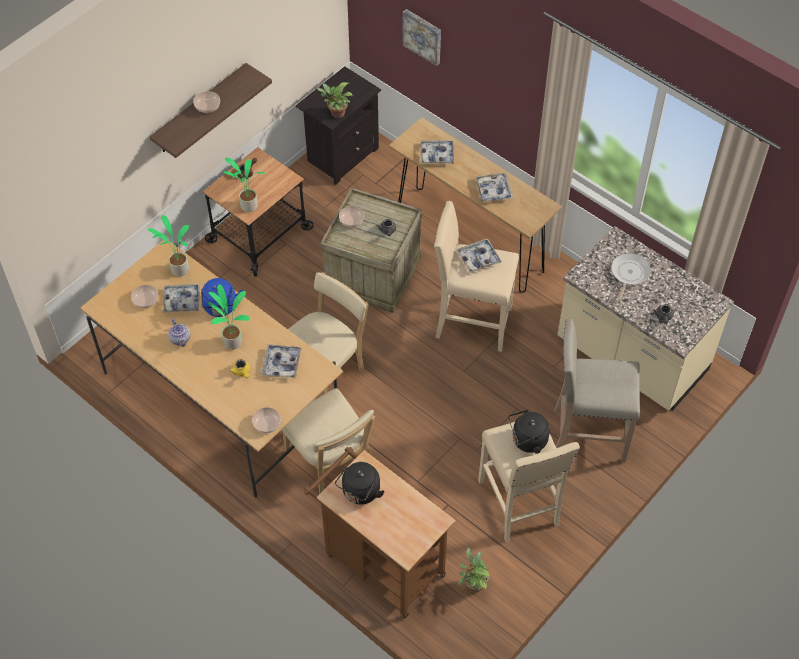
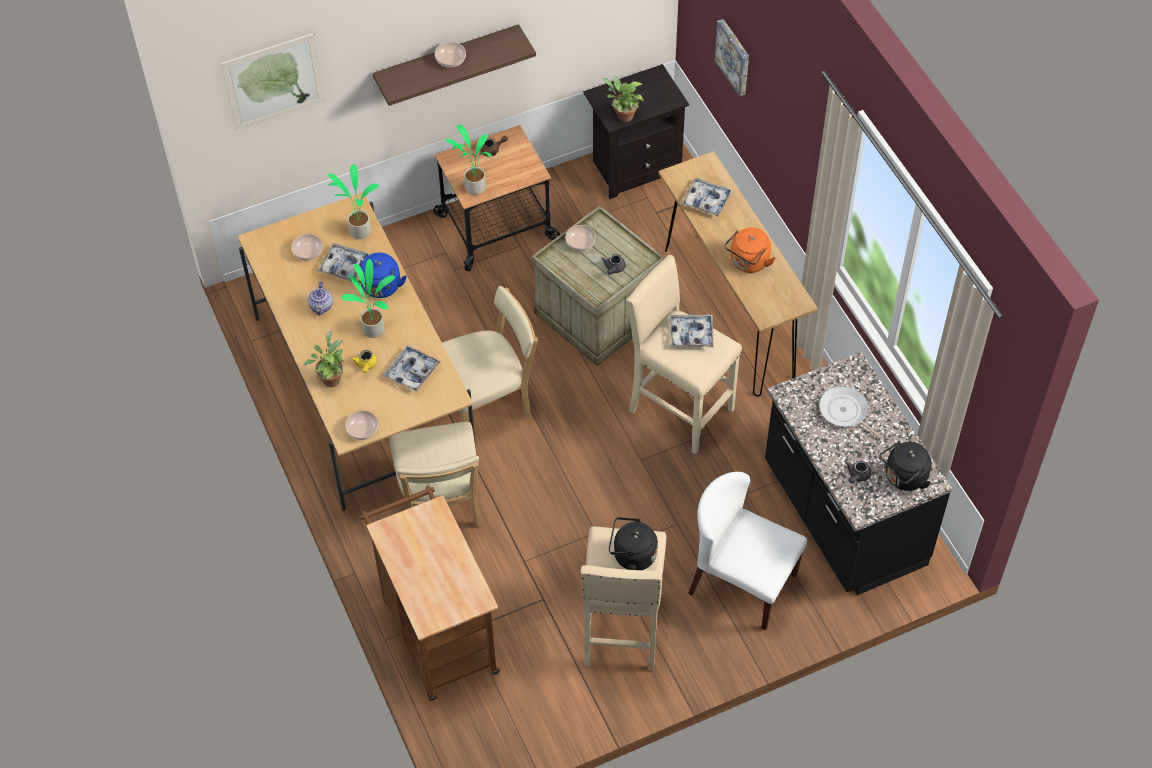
camera: 25 degrees right, 0 degrees up
black kettle [335,462,385,505] -> black kettle moved to [880,441,932,491]
potted plant [458,548,490,593] -> potted plant moved to [304,331,344,387]
tray [475,173,513,202] -> orange kettle [724,227,776,273]
beige stool [555,319,640,463] -> white chair [688,472,807,630]
beige counter [557,226,734,411] -> black counter [765,352,952,595]
frying pan [611,253,651,302] -> frying pan turned 90 degrees counterclockwise [819,386,883,440]
none -> picture [221,33,326,131]

